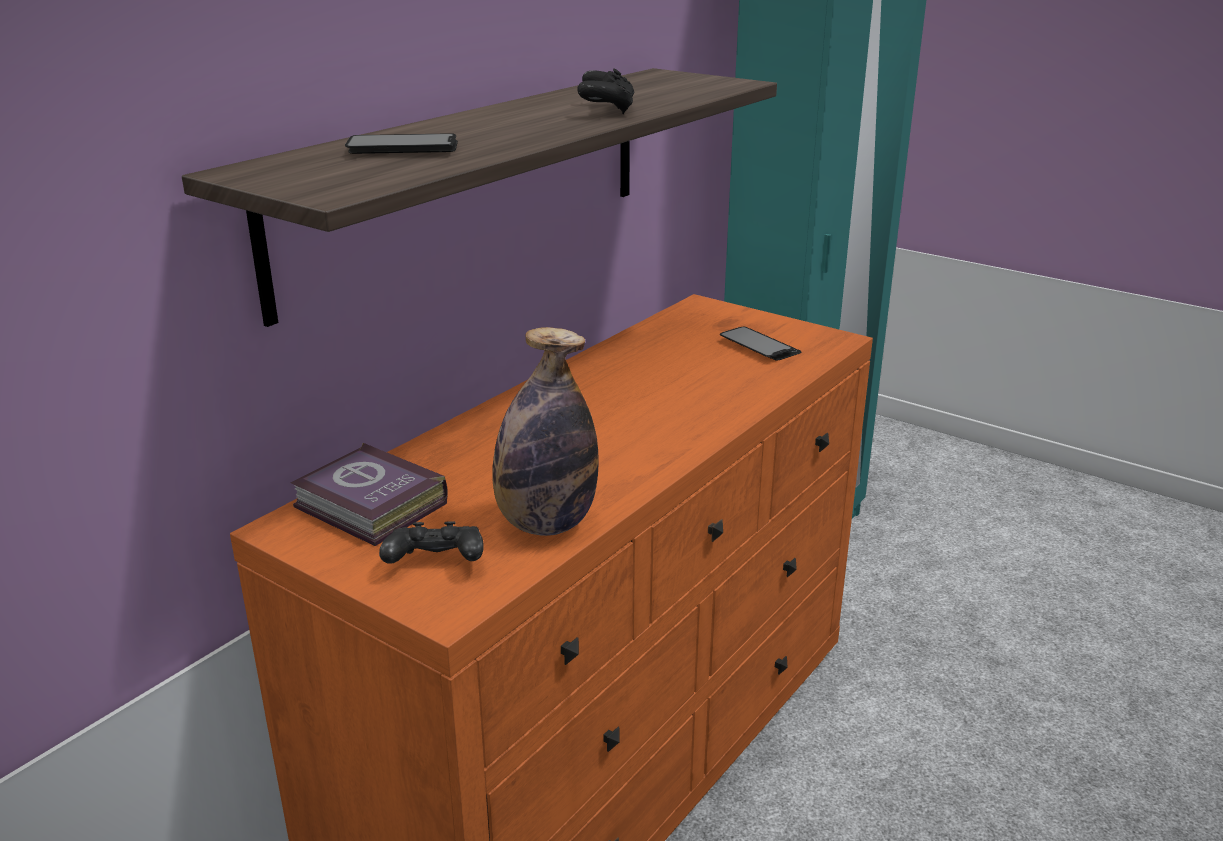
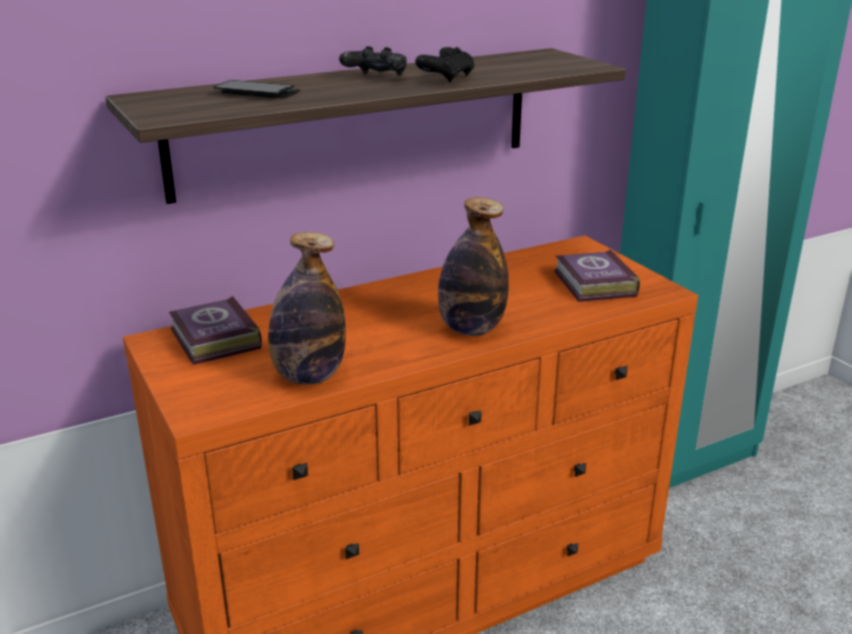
camera: 25 degrees right, 0 degrees up
black game controller [379,521,484,564] -> black game controller moved to [339,46,407,76]
phone [720,327,802,360] -> book [554,249,640,302]
none -> bottle [438,197,509,336]

